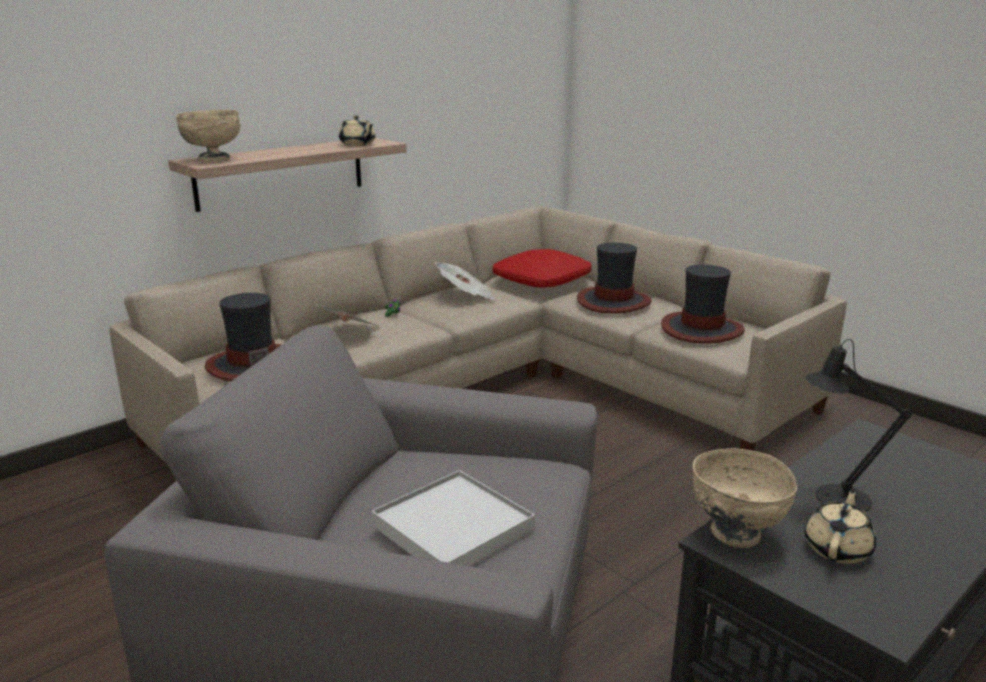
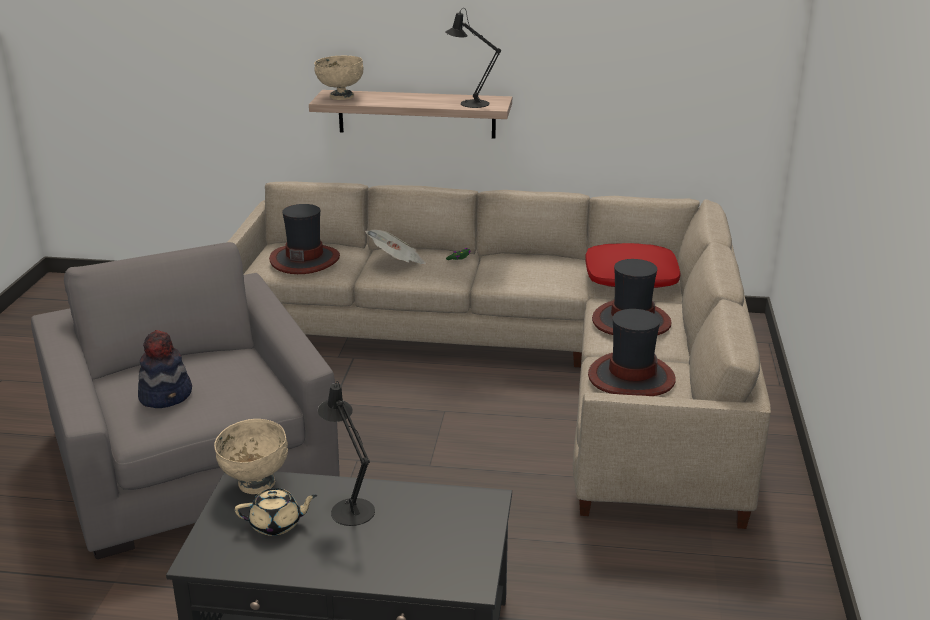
camera: 50 degrees right, 5 degrees up
beige teapot [339,115,375,146] -> black table lamp [445,8,501,108]
white tray [371,470,535,566] -> hat [138,330,192,408]
newspaper [434,262,495,300] -> none

